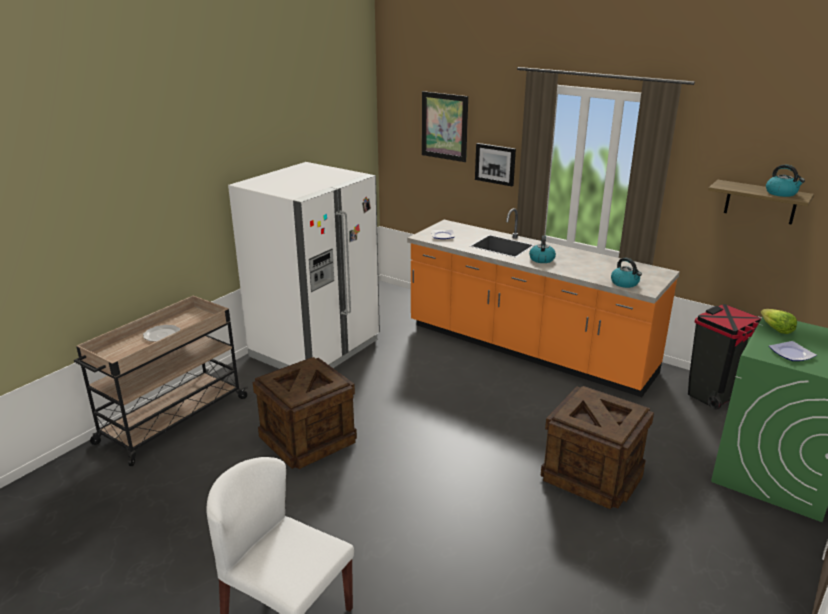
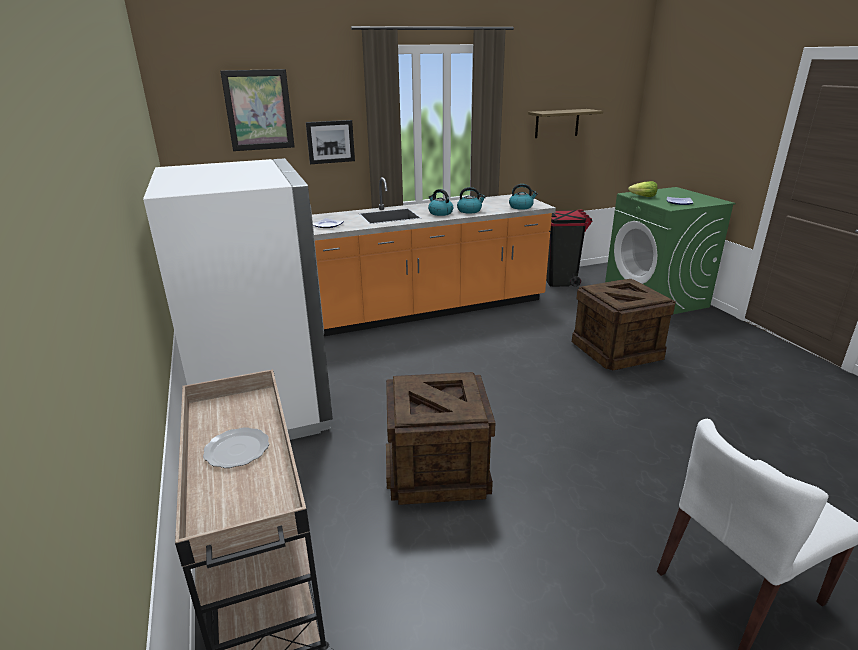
camera: 55 degrees left, 0 degrees up
kettle [766,165,805,197] -> kettle moved to [457,187,486,213]

